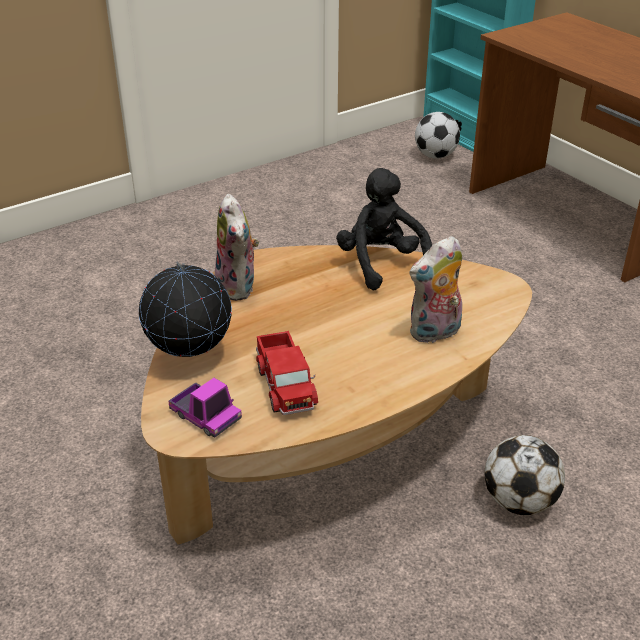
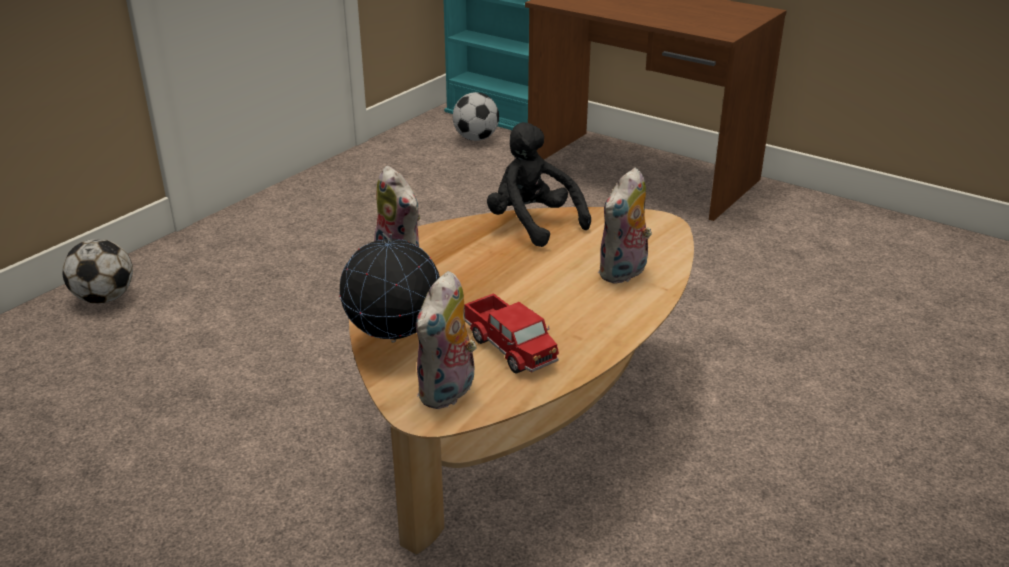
camera: 20 degrees left, 5 degrees down
toy truck [168,378,242,438] -> plush toy [416,271,477,409]
football [484,435,565,515] -> football moved to [62,239,133,304]

